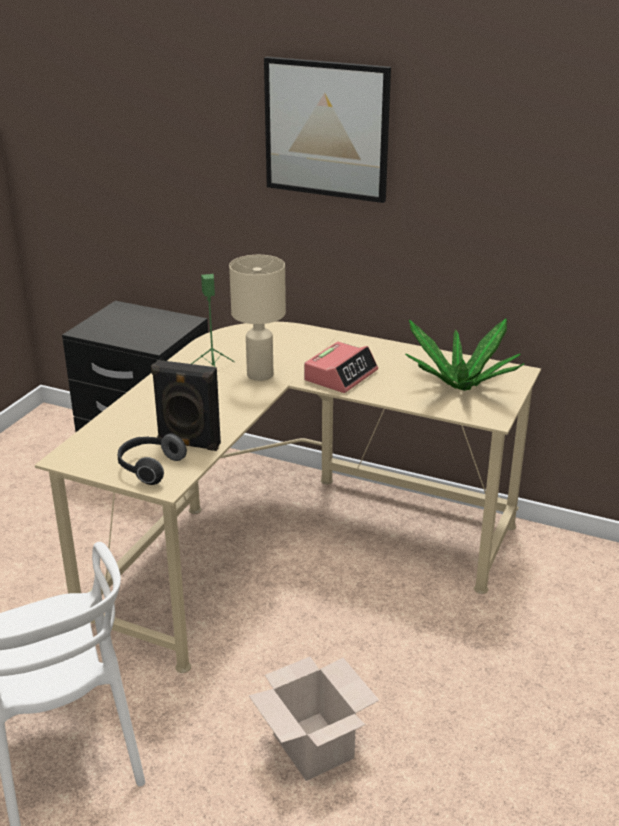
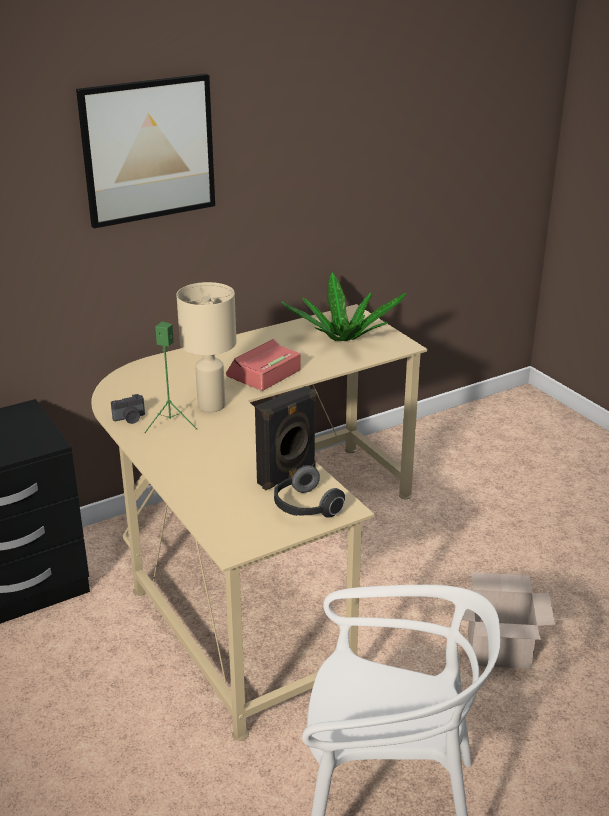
camera: 55 degrees left, 0 degrees up
alarm clock [304,342,378,393] -> alarm clock turned 120 degrees counterclockwise [226,339,301,391]
none -> camera [111,394,145,424]

